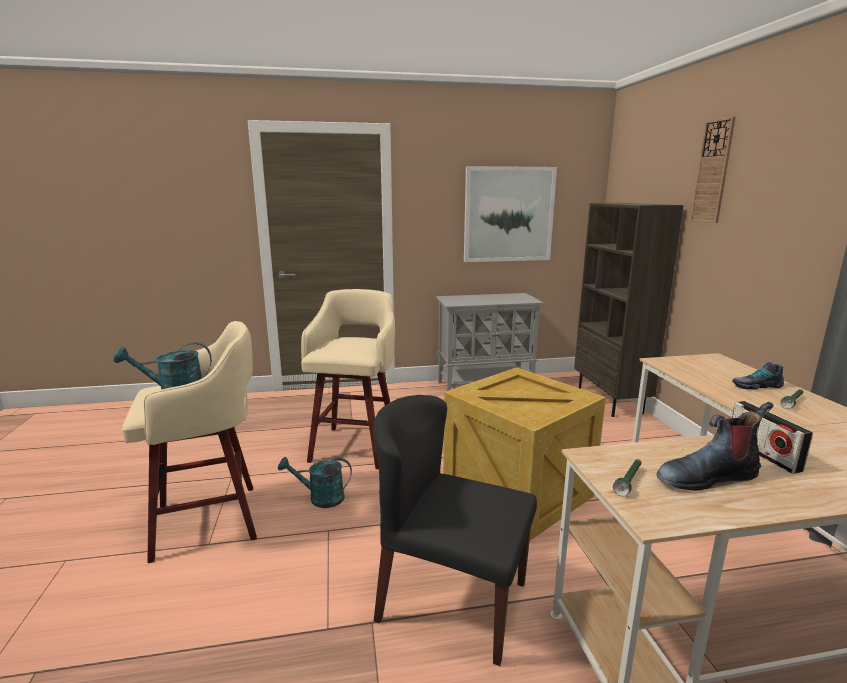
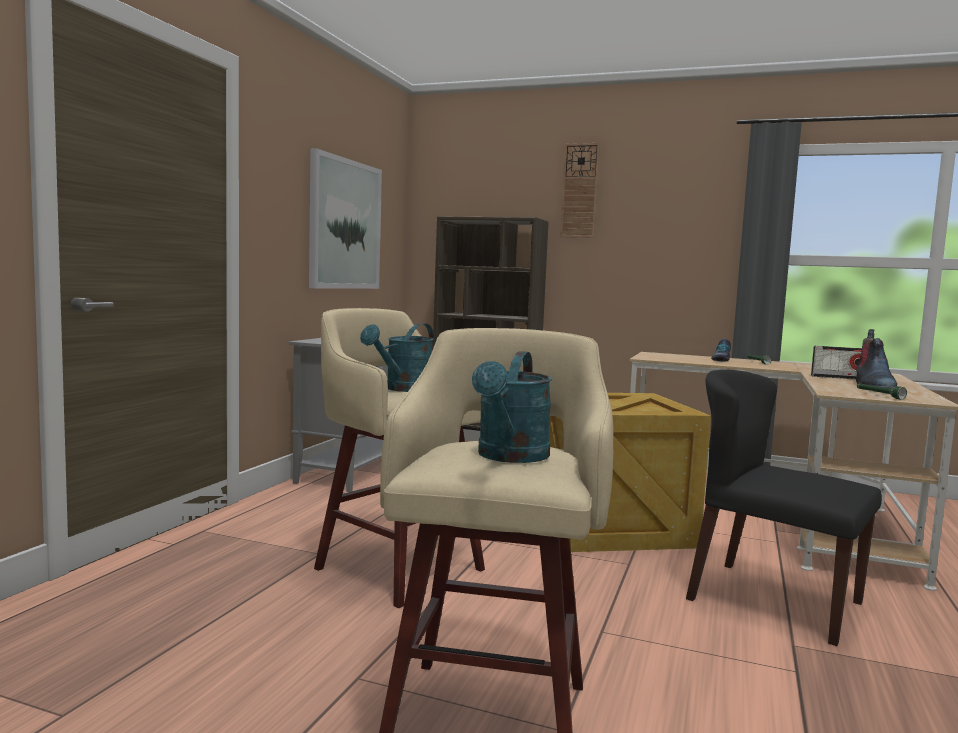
camera: 60 degrees left, 10 degrees down
turquoise watering can [278,457,352,508] -> turquoise watering can moved to [360,323,434,392]
black chair [373,395,537,666] -> black chair turned 75 degrees clockwise [686,370,882,646]

